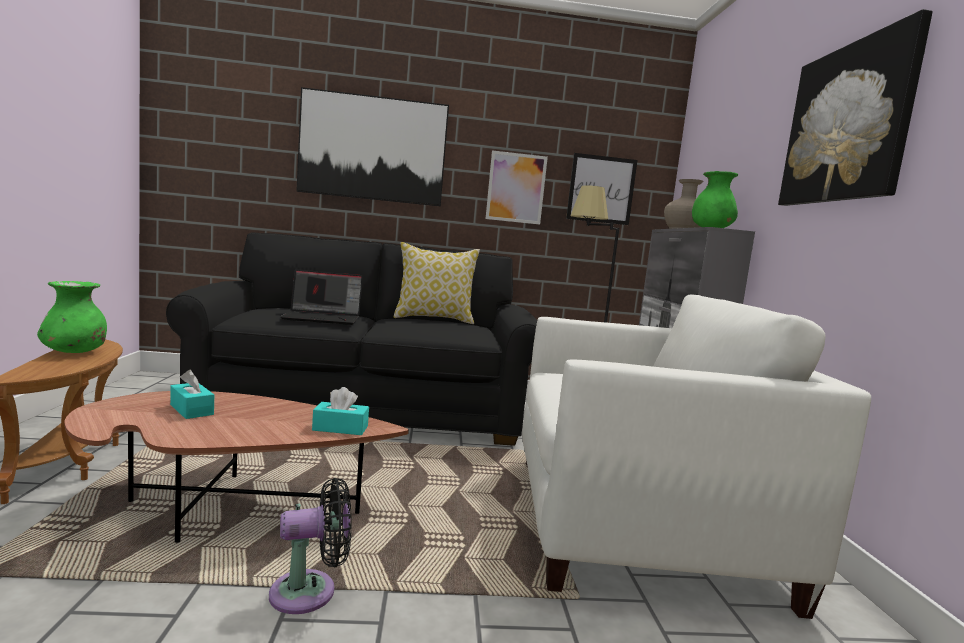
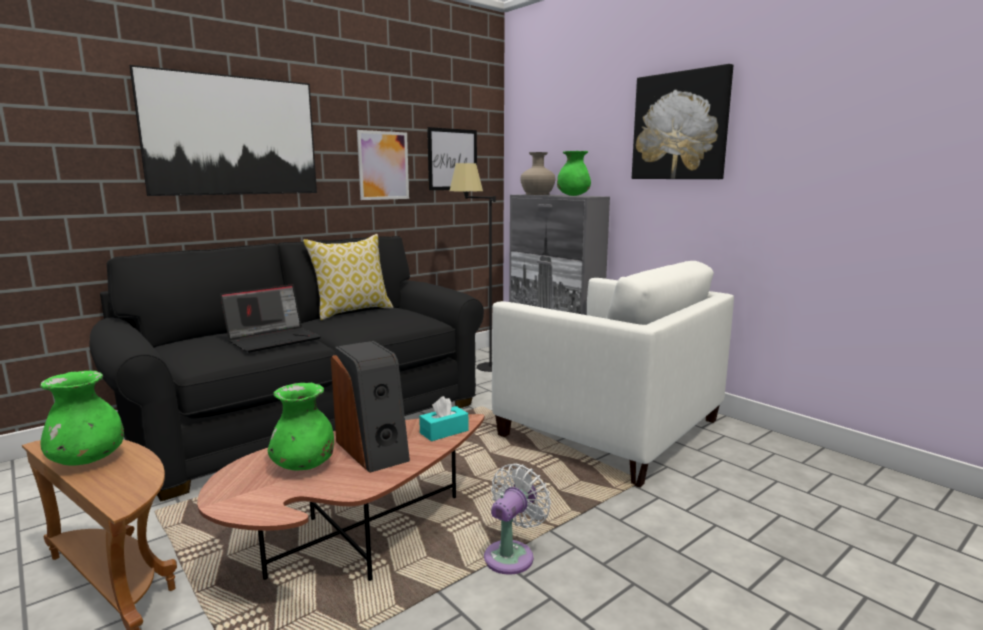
camera: 35 degrees left, 5 degrees up
turquoise tissue box [170,370,214,419] -> green vase [268,383,334,471]
black fan [269,478,352,614] -> white fan [484,463,551,575]
white armchair [522,294,871,619] -> white armchair turned 75 degrees clockwise [492,261,734,488]
none -> speaker [331,341,410,473]

